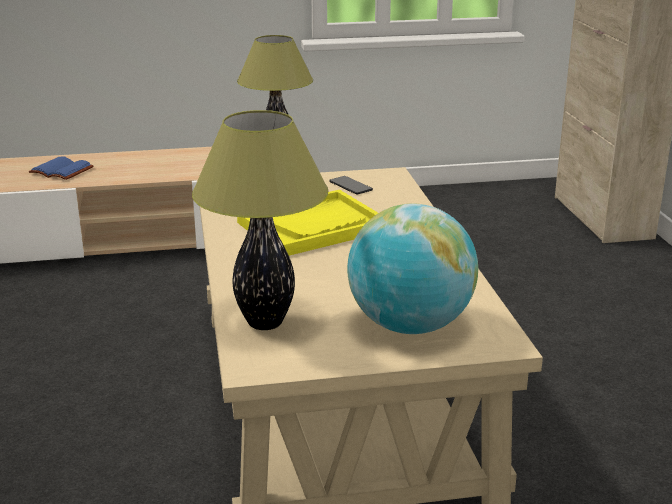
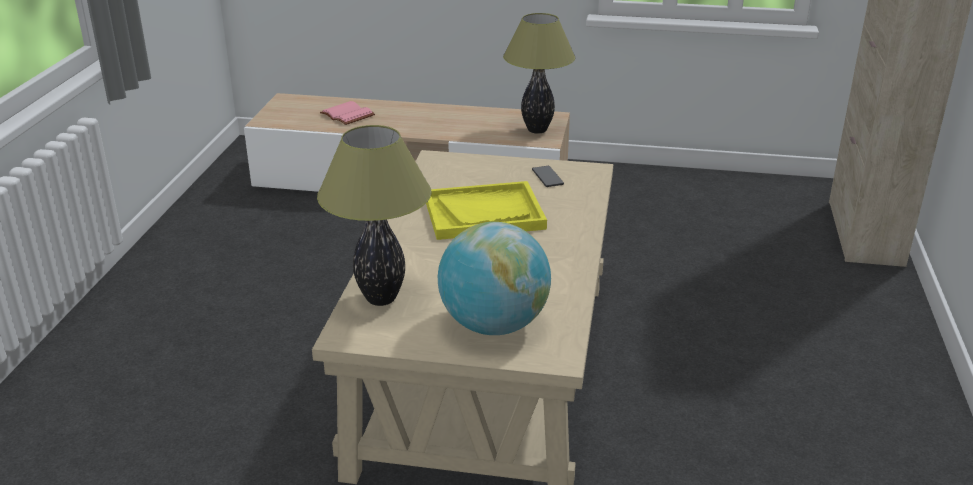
camera: 20 degrees right, 5 degrees up
blue book [29,156,94,180] -> pink book [320,101,375,125]

